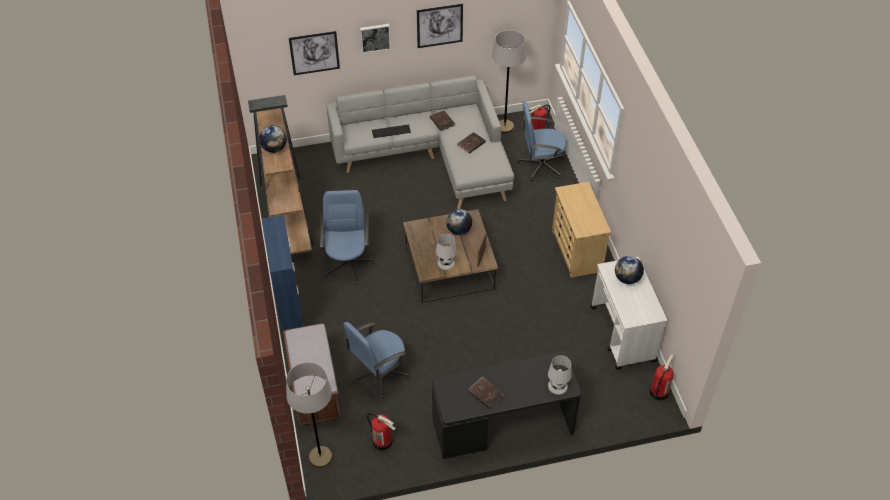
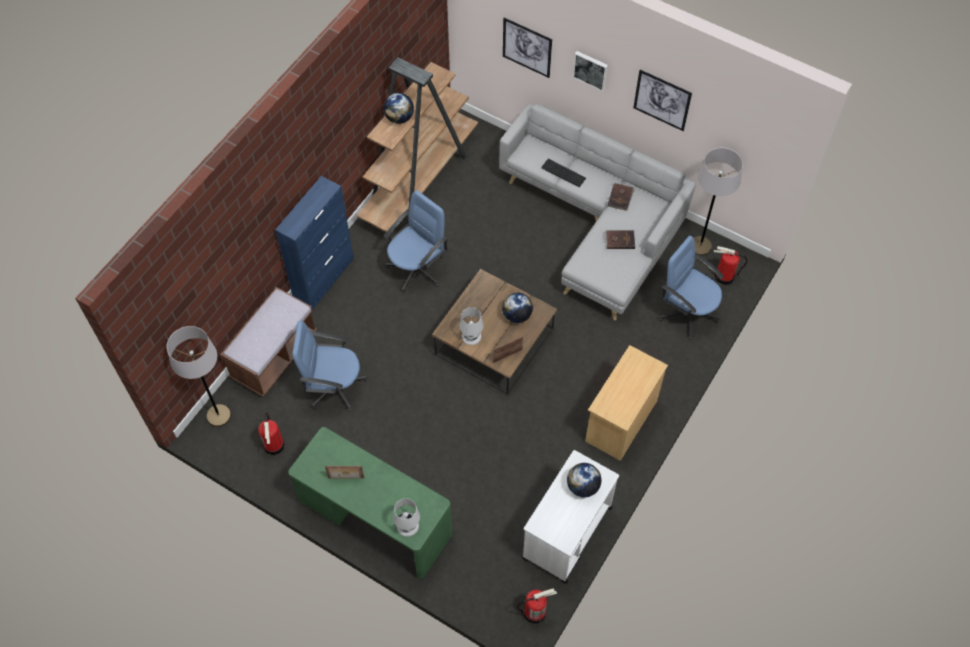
camera: 45 degrees right, 10 degrees up
black desk [432,351,581,459] -> green desk [288,427,452,578]
brown book [468,377,504,409] -> picture frame [325,466,364,478]

